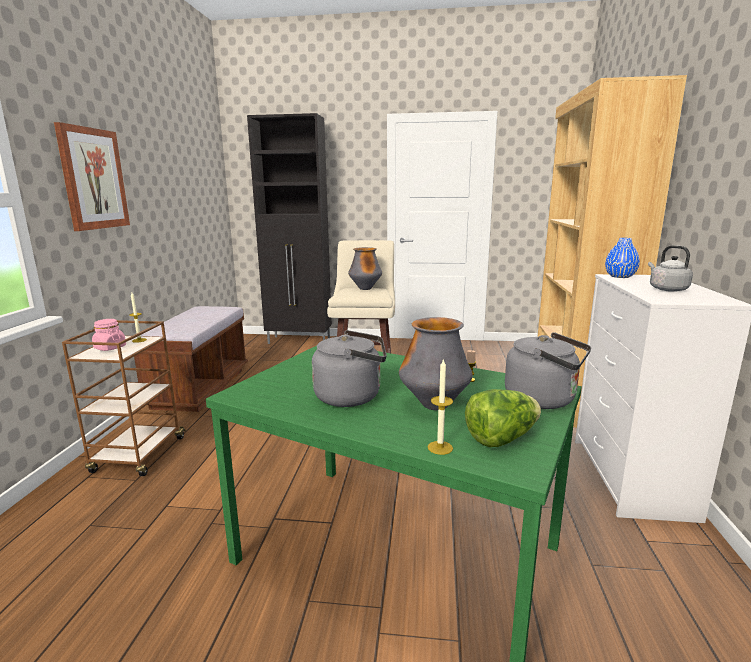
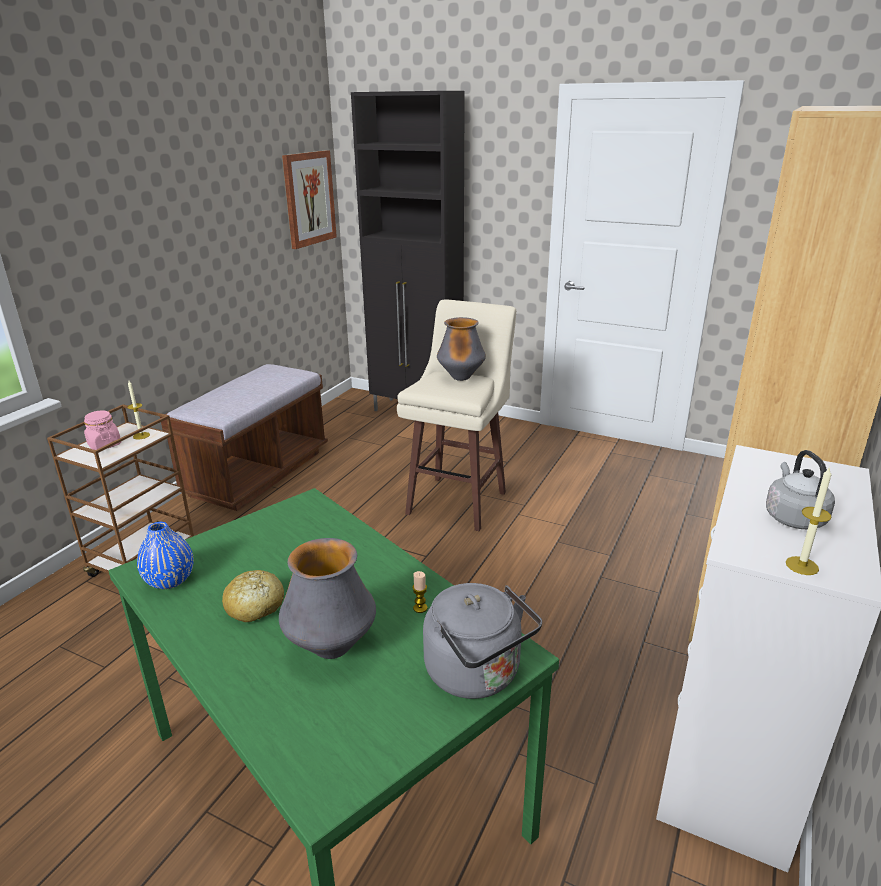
camera: 20 degrees right, 10 degrees up
picture [54,122,130,231] -> picture moved to [282,150,337,249]
grey kettle [312,330,387,407] -> bread [222,570,284,622]
candle [428,358,453,455] -> candle moved to [786,467,832,575]
lettuce [465,389,541,447] -> none
blue vase [605,238,640,278] -> blue vase moved to [137,522,194,589]

